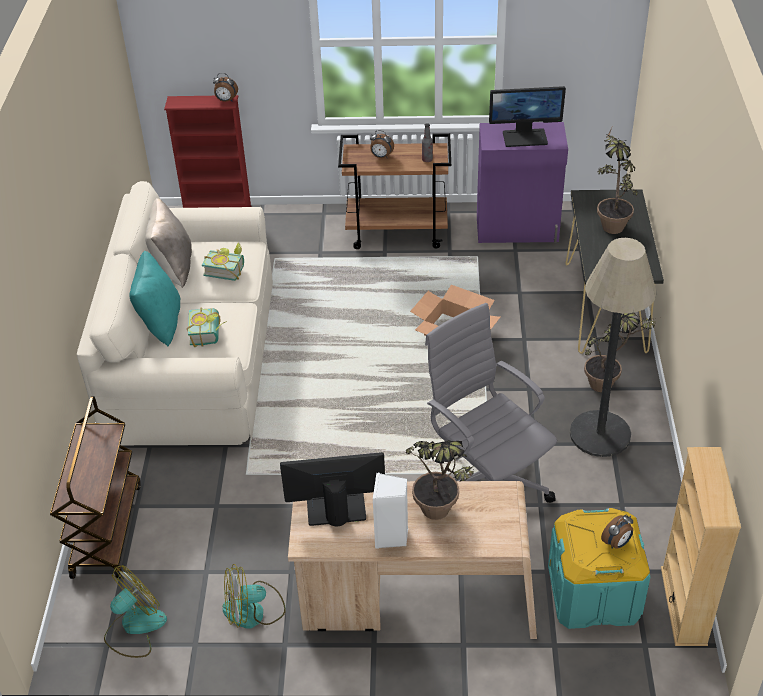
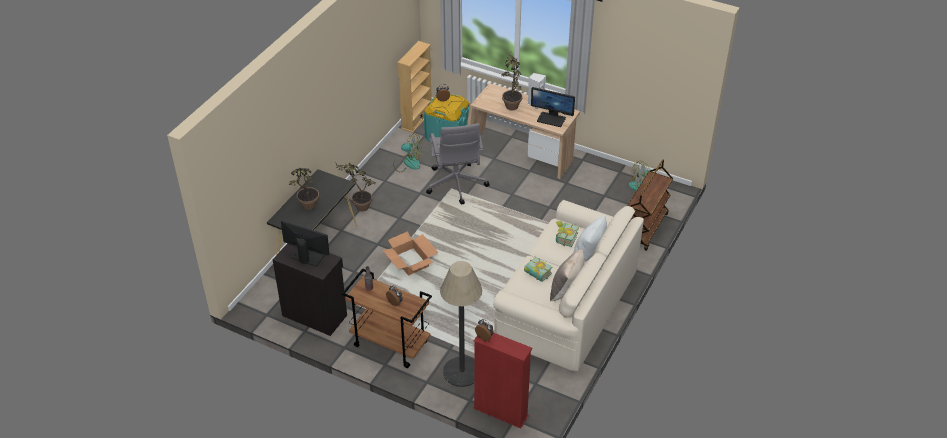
camera: 155 degrees left, 0 degrees up
turquoise pillow [129,251,180,347] -> white pillow [574,216,607,262]
fan [222,564,286,629] -> fan moved to [393,133,421,172]
purple cabinet [477,122,568,243] -> black cabinet [273,243,347,336]
floor lamp [570,238,657,457] -> floor lamp moved to [440,261,482,387]

